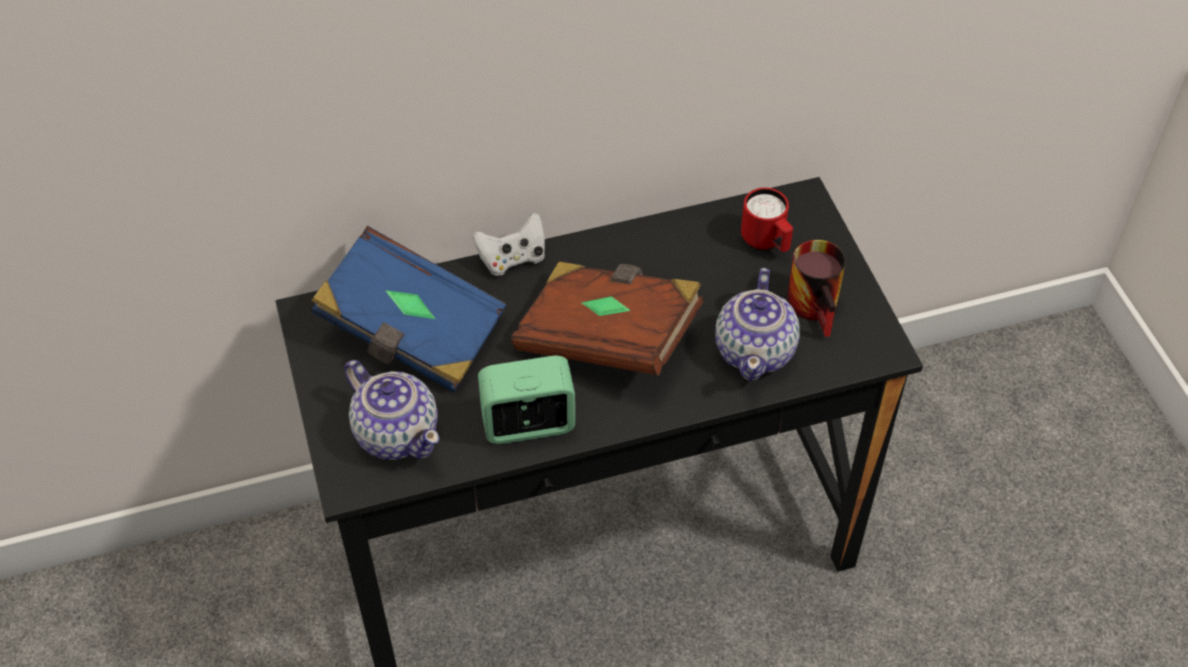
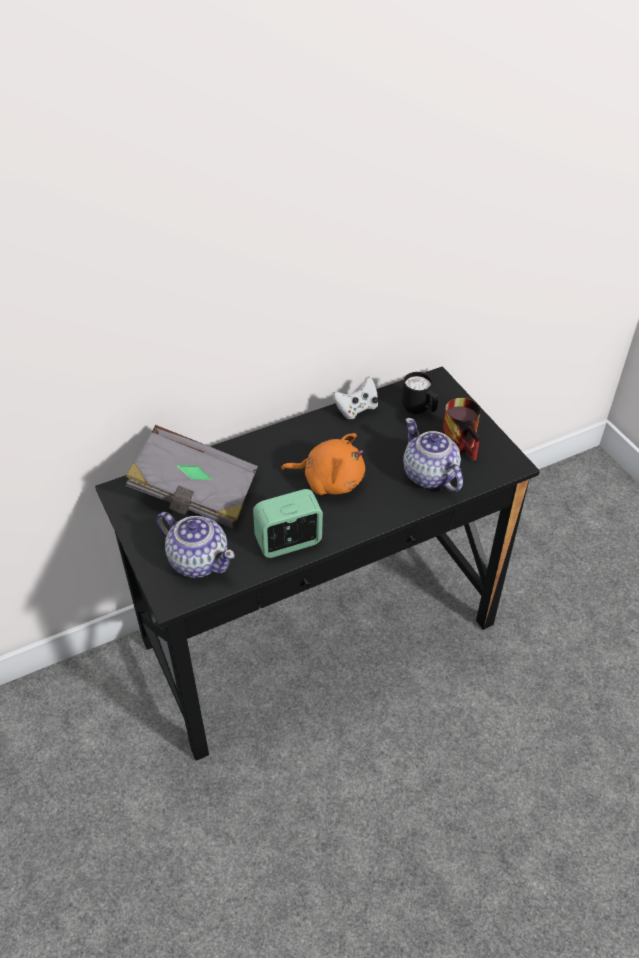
camera: 10 degrees left, 5 degrees down
blue book [311,226,506,393] -> grey book [126,425,258,529]
white game controller [473,212,545,275] -> white game controller moved to [332,376,378,419]
brown book [511,262,704,375] -> orange plush toy [281,433,365,495]
teapot [715,268,800,381] -> teapot turned 150 degrees clockwise [403,418,463,492]
red mug [741,188,793,252] -> black mug [402,372,439,414]

